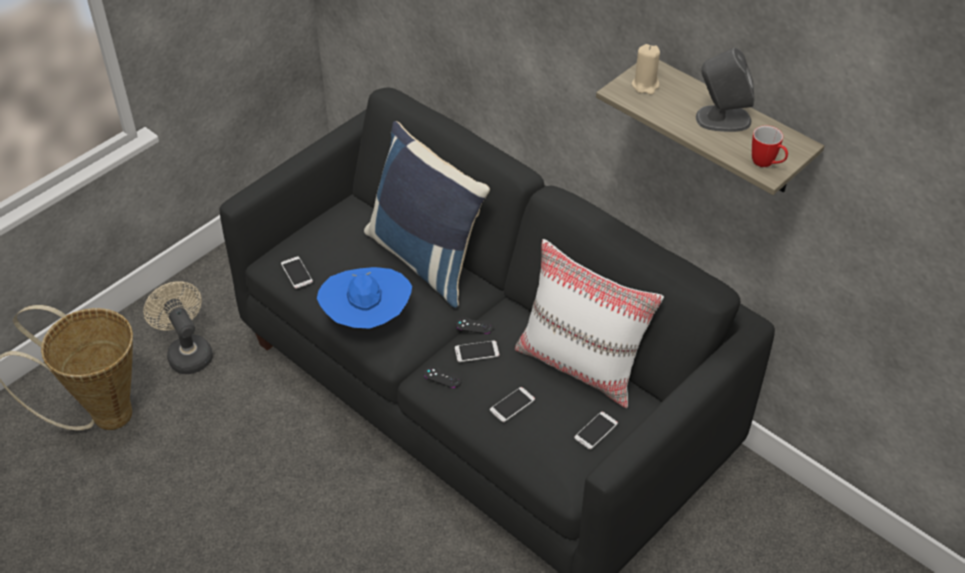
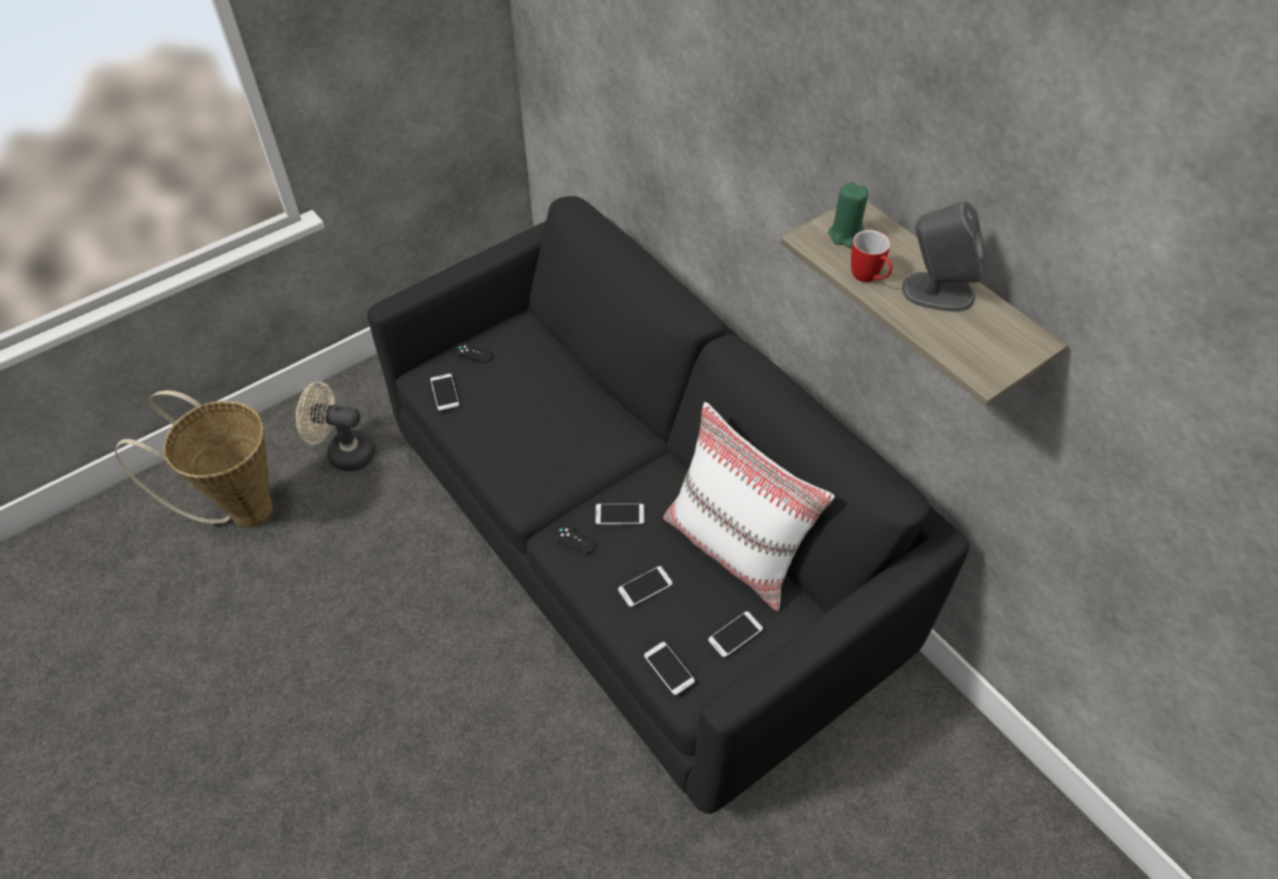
camera: 10 degrees right, 5 degrees up
beige fan [143,281,213,374] -> beige fan turned 60 degrees counterclockwise [296,381,375,471]
blue hat [317,267,412,329] -> none
blue pillow [364,121,490,308] -> none
black game controller [455,317,494,334] -> black game controller moved to [455,343,493,363]
beige candle [632,44,660,95] -> green candle [828,183,868,248]
mug [752,126,788,167] -> mug moved to [851,230,892,282]
none -> phone [644,642,695,695]

